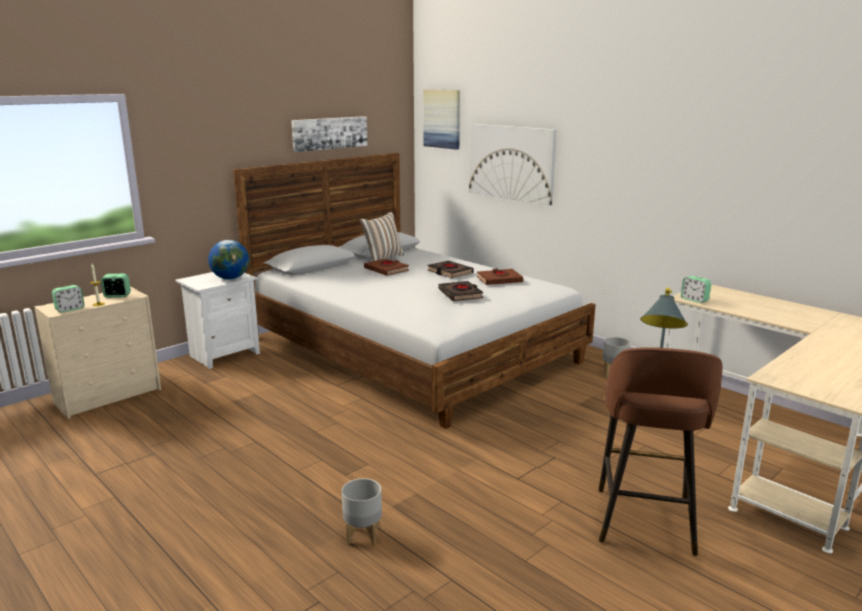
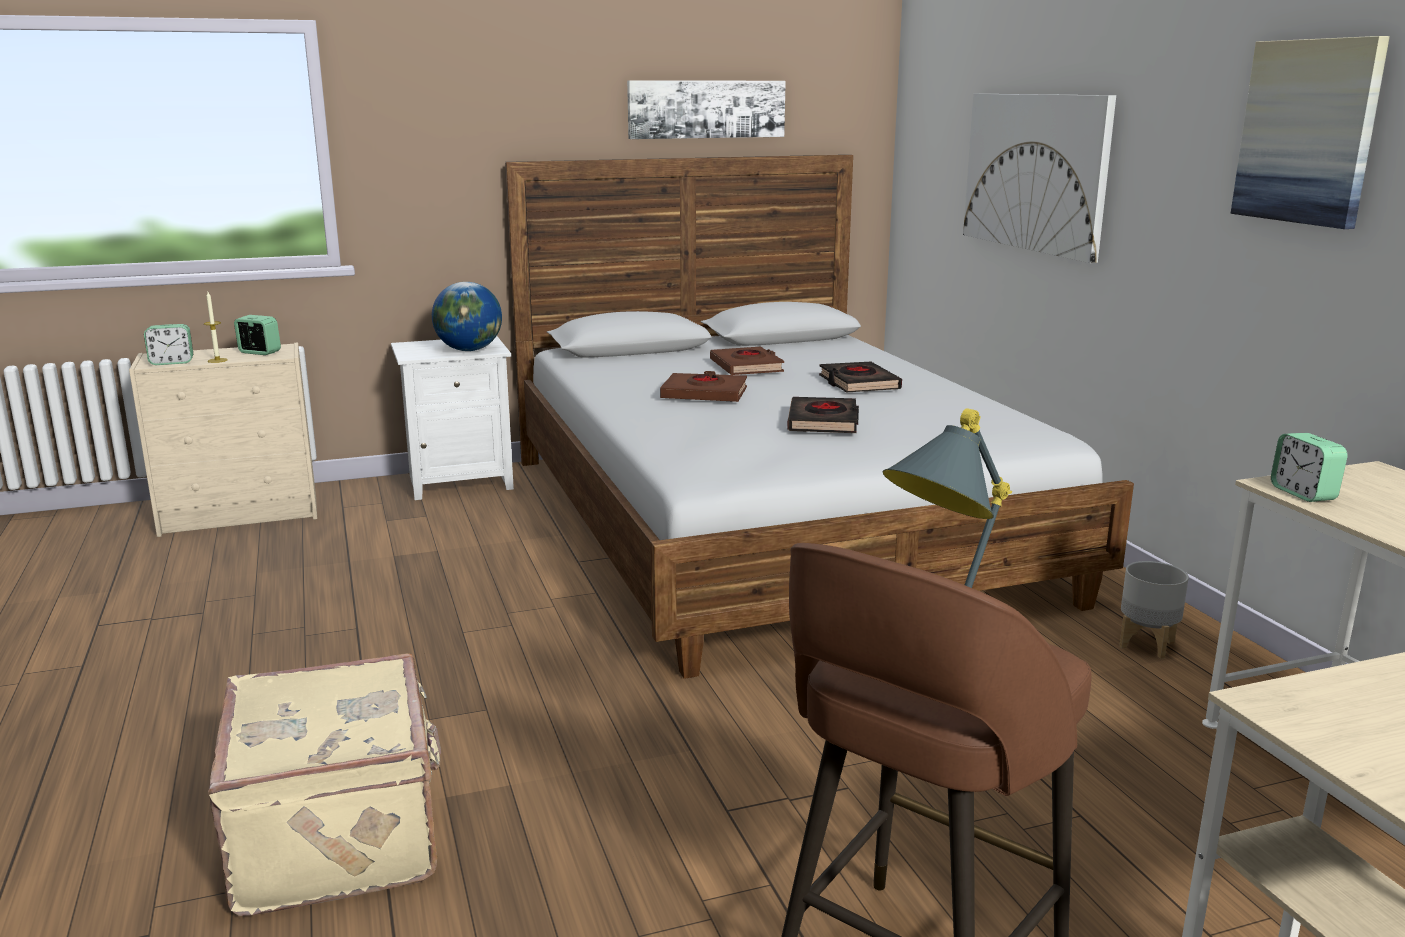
camera: 25 degrees right, 0 degrees up
grey planter [342,478,382,545] -> beige suitcase [208,653,441,916]
pillow [360,211,404,261] -> none
picture [423,89,460,150] -> picture moved to [1231,36,1390,229]
brown book [477,269,523,285] -> brown book moved to [660,371,747,402]

